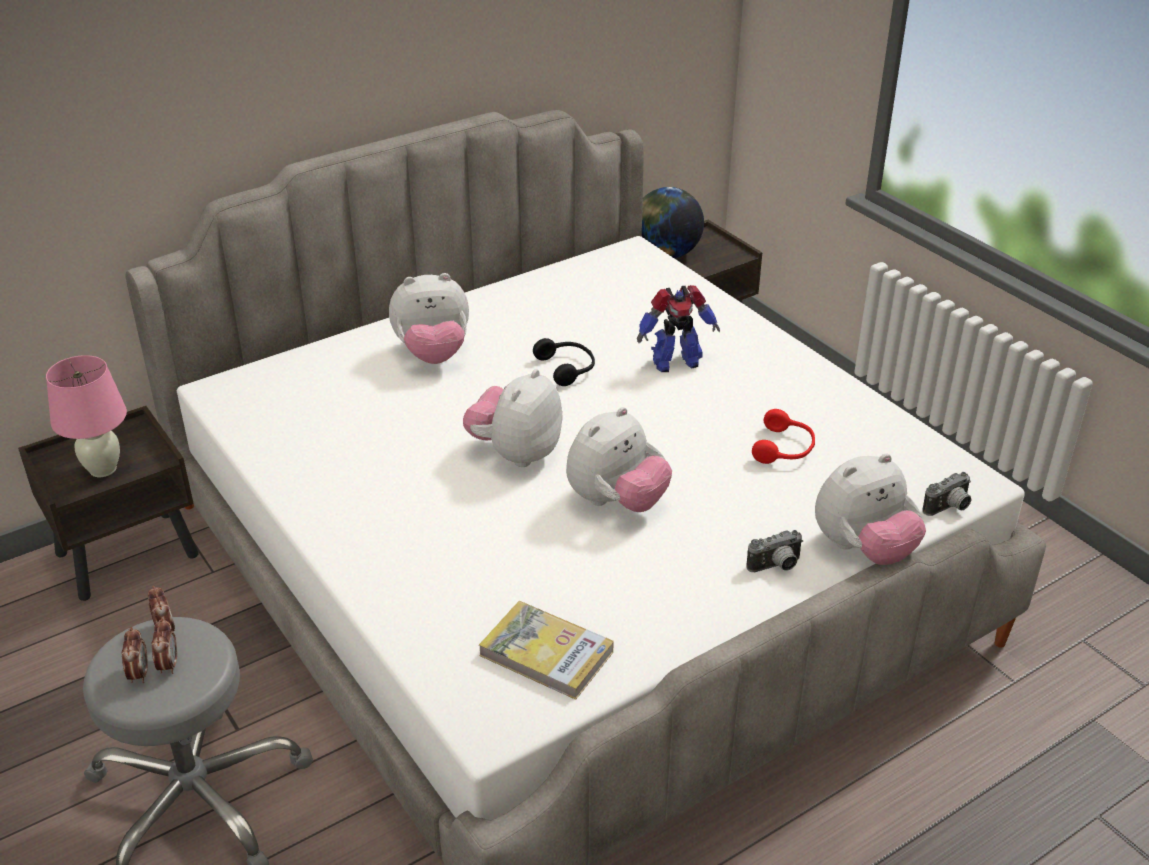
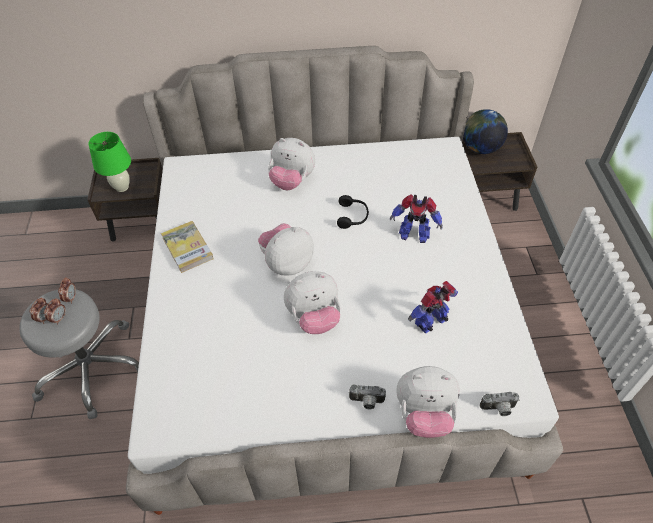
camera: 30 degrees right, 15 degrees up
pink table lamp [46,355,127,477] -> green table lamp [88,132,131,192]
book [479,601,614,700] -> book moved to [161,221,214,273]
red headphones [752,409,815,464] -> toy robot [408,281,458,333]

